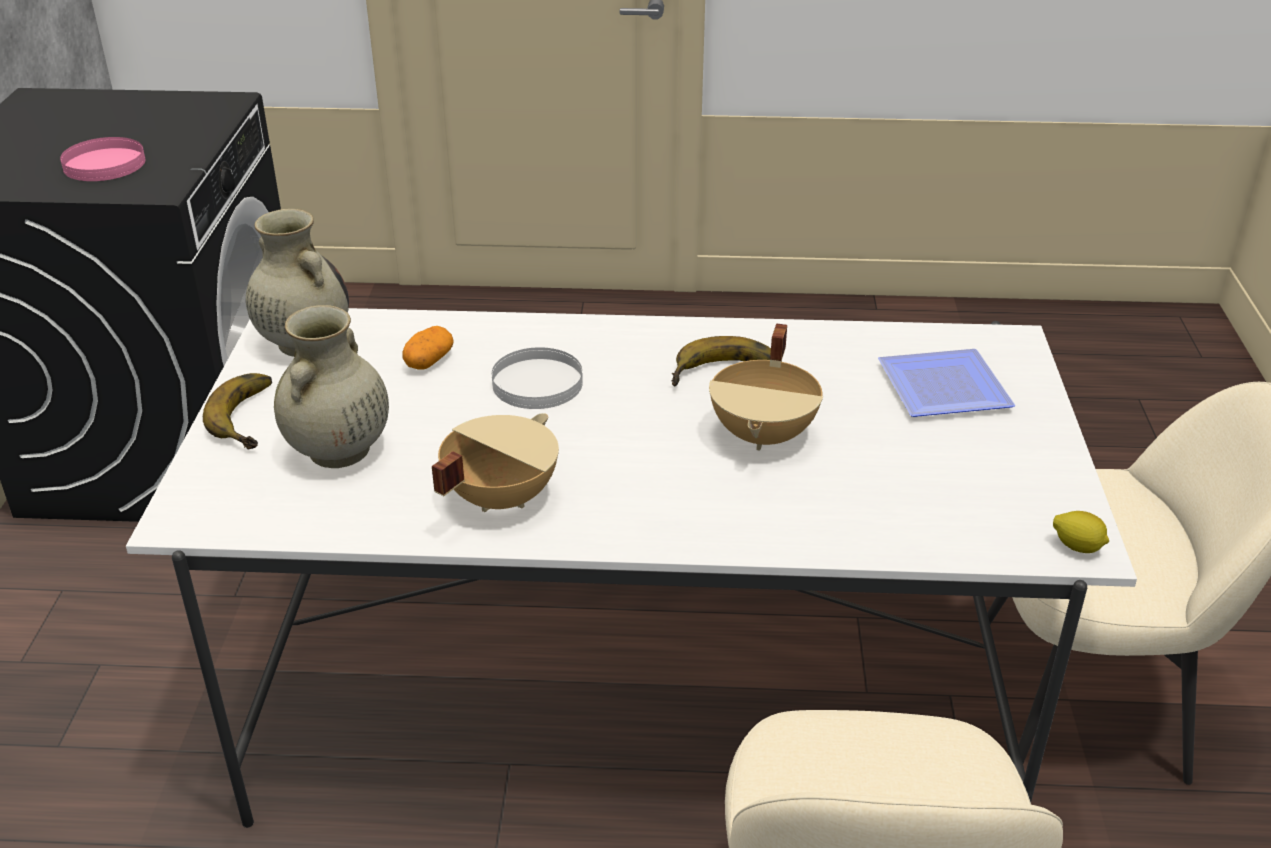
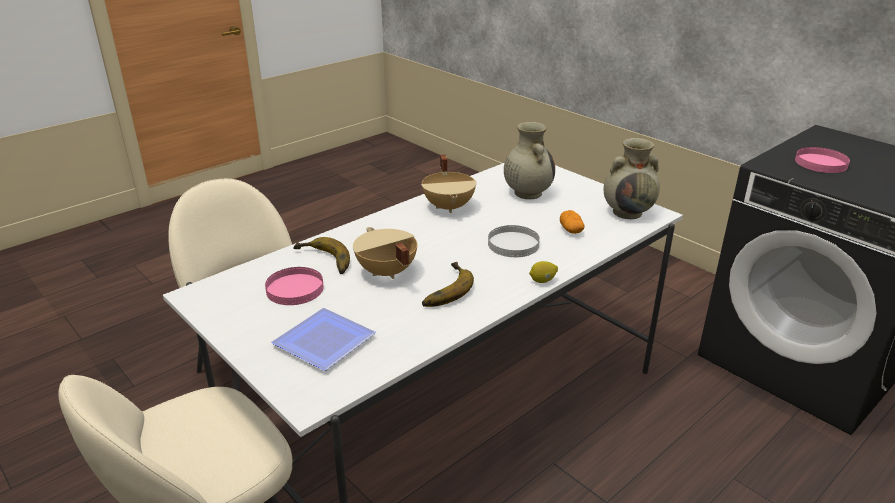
camera: 135 degrees right, 5 degrees down
banana [203,373,272,450] -> banana moved to [293,237,350,274]
lemon [1053,511,1109,553] -> lemon moved to [529,261,558,283]
none -> pink plate [265,267,324,305]

